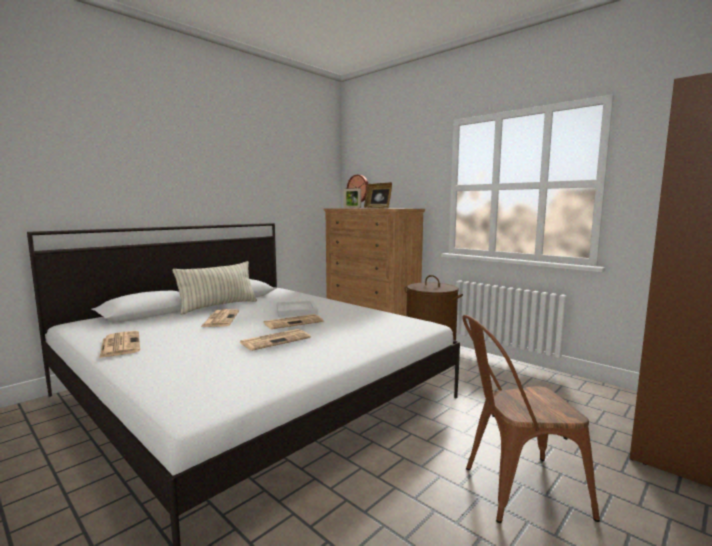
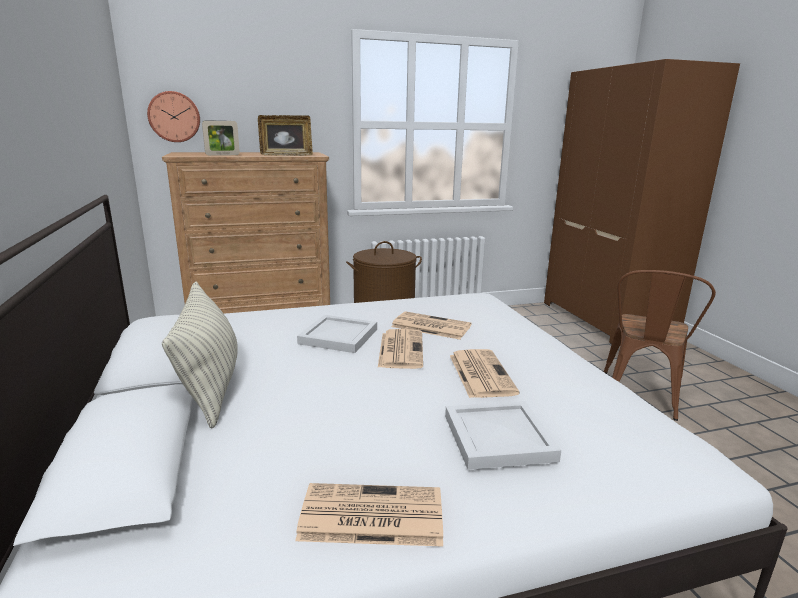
camera: 60 degrees left, 10 degrees up
newspaper [201,309,239,327] -> newspaper moved to [391,311,471,340]
none -> white tray [445,401,561,470]

